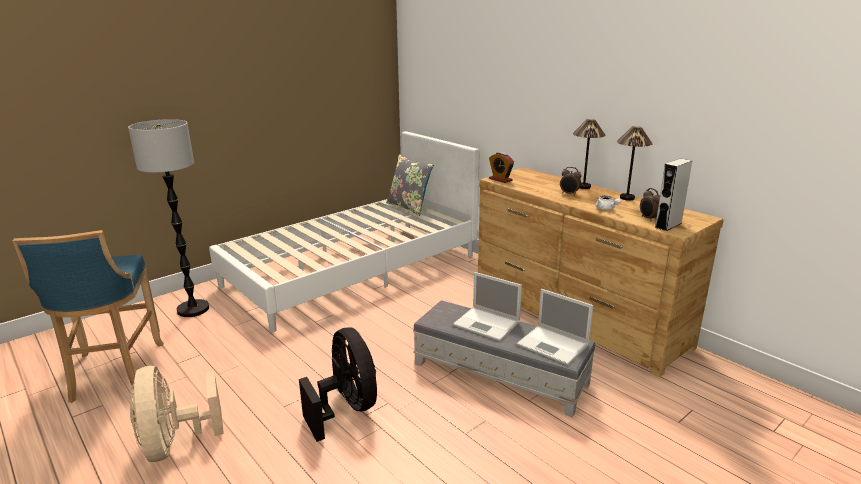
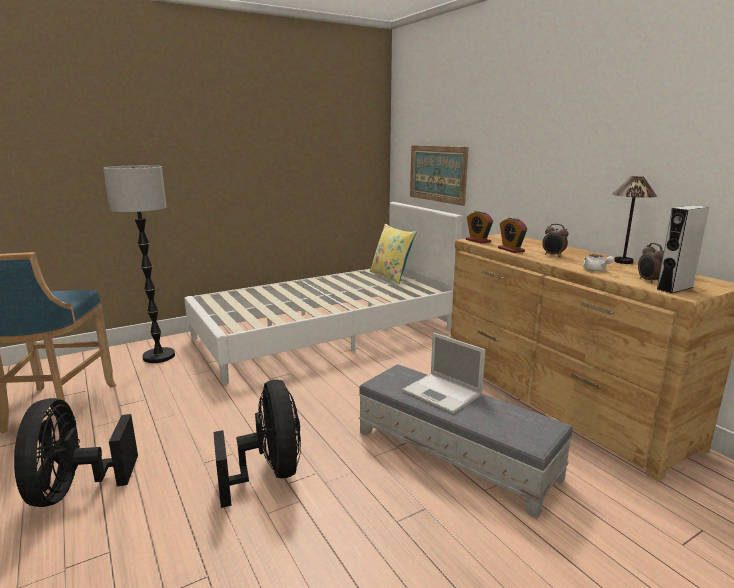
camera: 10 degrees right, 5 degrees down
beige fan [130,366,224,462] -> black fan [14,398,138,507]
grey pillow [386,154,434,216] -> yellow pillow [370,224,416,284]
laptop [517,289,594,365] -> none
table lamp [573,119,606,189] -> none
none -> picture [410,145,469,206]
none -> alarm clock [498,217,528,253]

